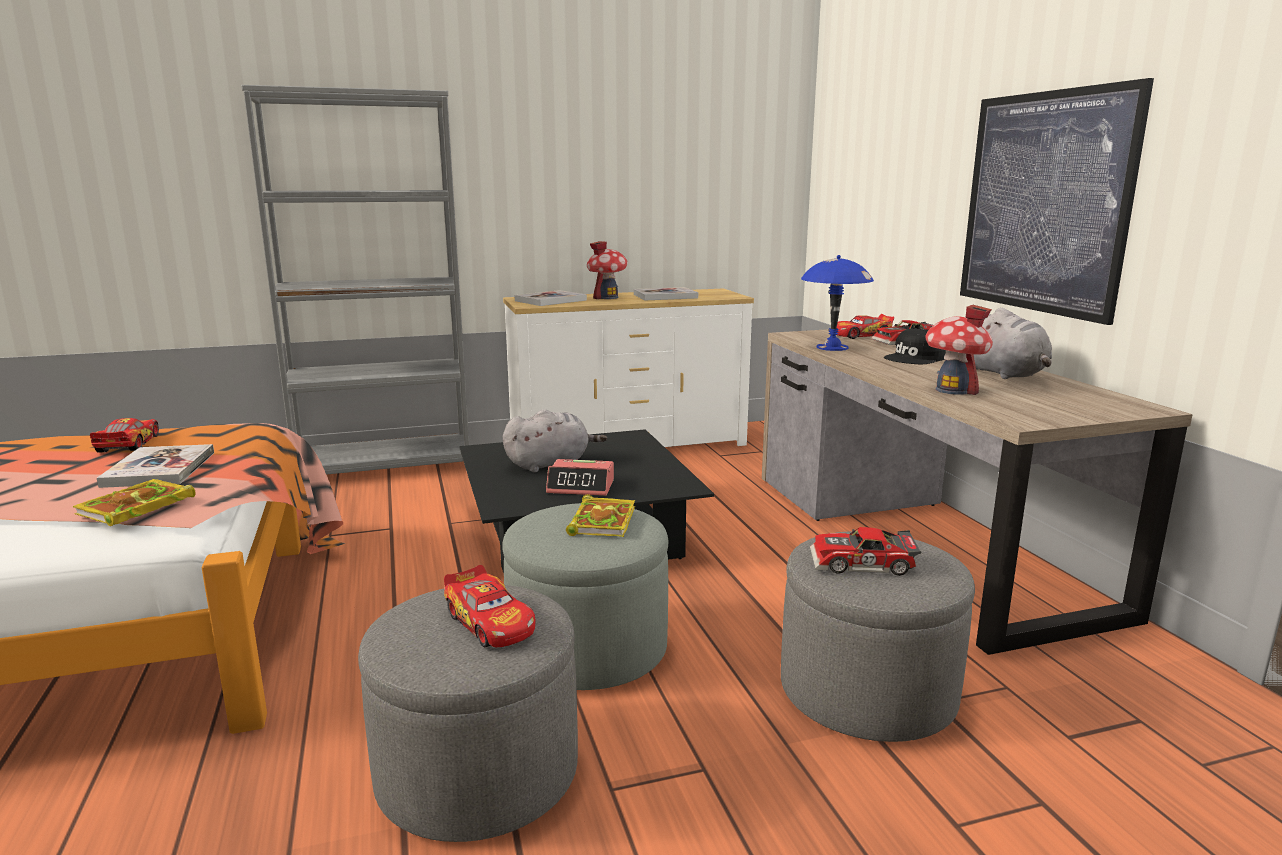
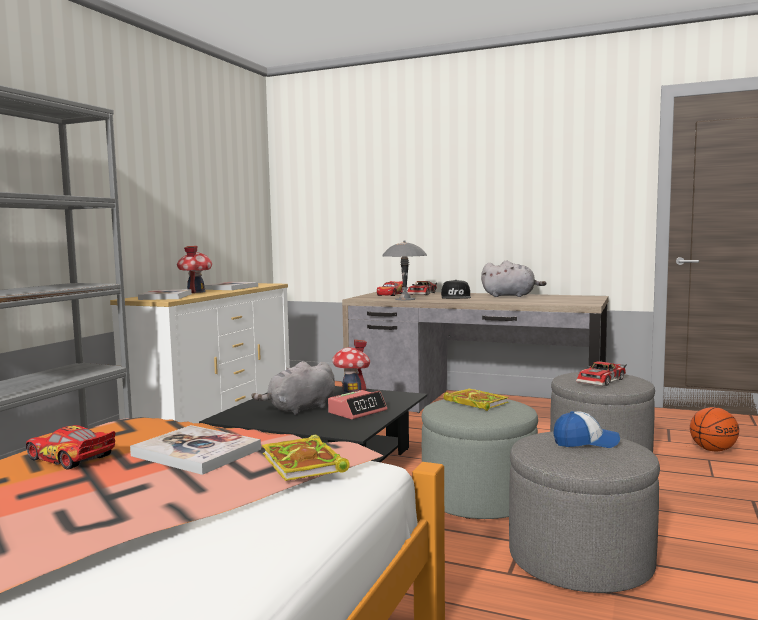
camera: 50 degrees left, 10 degrees down
toy car [444,565,535,647] -> cap [554,411,620,448]
grey plush toy [503,409,607,472] -> grey plush toy turned 135 degrees counterclockwise [252,361,335,415]
blue table lamp [801,255,874,351] -> grey table lamp [382,240,427,300]
toy house [926,305,993,395] -> toy house moved to [332,339,370,394]
picture [960,78,1154,325] -> none
none -> basketball [690,407,739,451]

